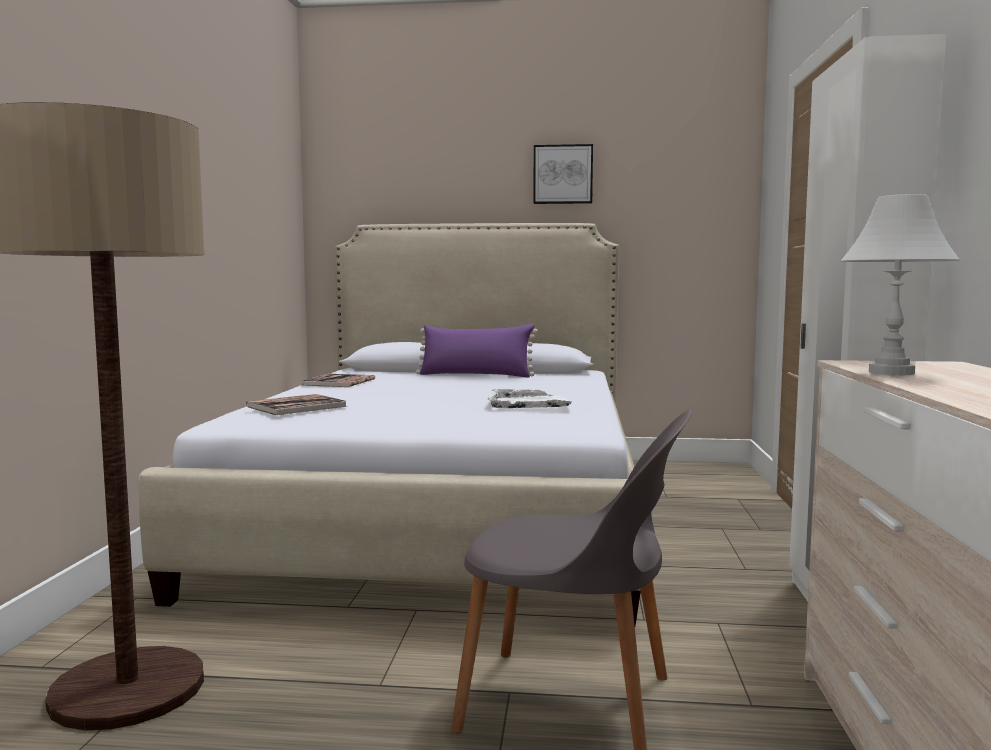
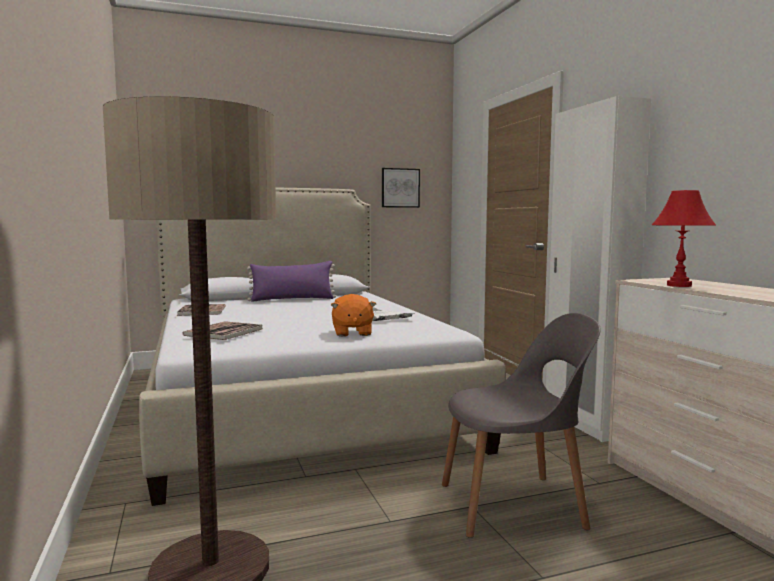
camera: 25 degrees left, 0 degrees up
picture [533,144,593,204] -> picture moved to [382,168,420,208]
white table lamp [841,194,960,375] -> red table lamp [652,190,716,287]
none -> orange plush toy [331,294,376,337]

